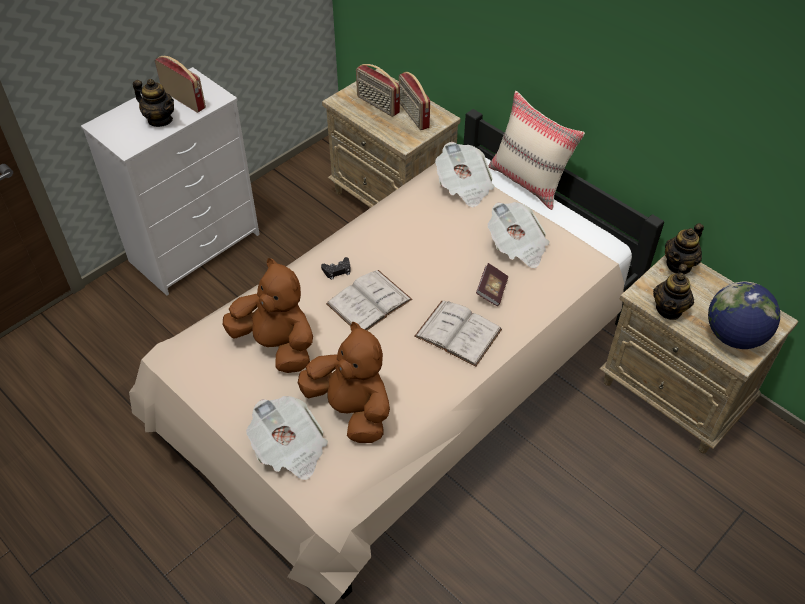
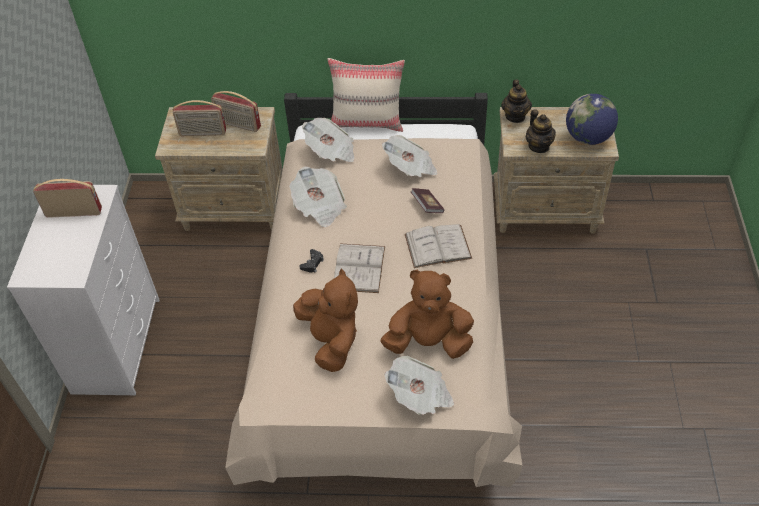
camera: 40 degrees left, 0 degrees up
teapot [133,79,174,127] -> none
brown plush toy [223,258,313,373] -> brown plush toy turned 75 degrees clockwise [293,269,358,372]
none -> newspaper [289,166,347,227]

